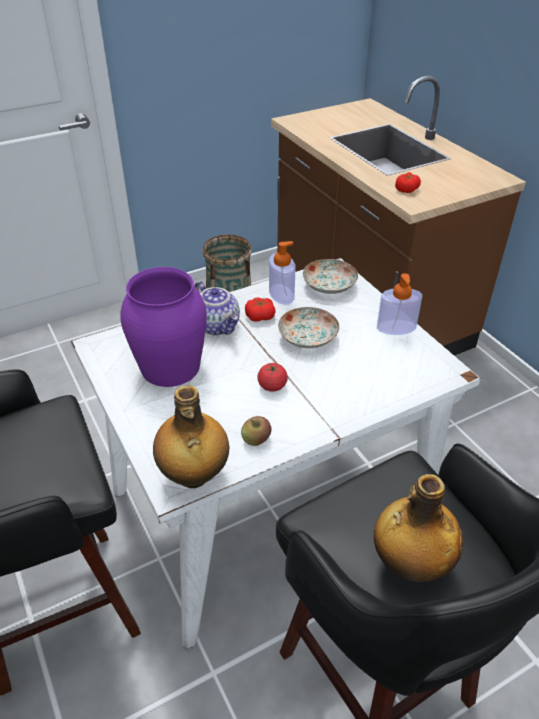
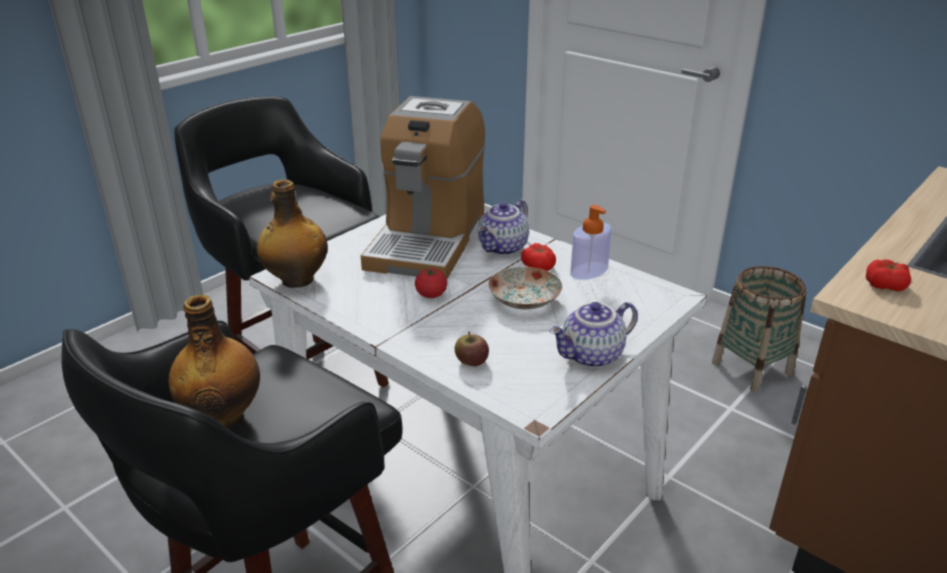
camera: 70 degrees right, 10 degrees down
purple vase [120,267,207,387] -> coffee machine [361,96,486,279]
apple [241,416,272,446] -> apple moved to [455,332,489,366]
plate [303,259,358,294] -> none
soap dispenser [377,273,422,335] -> teapot [549,302,638,368]

